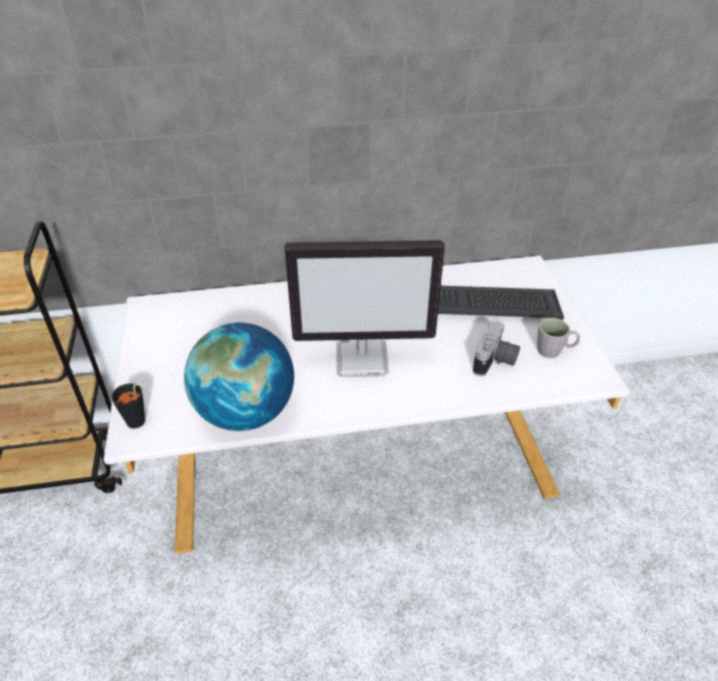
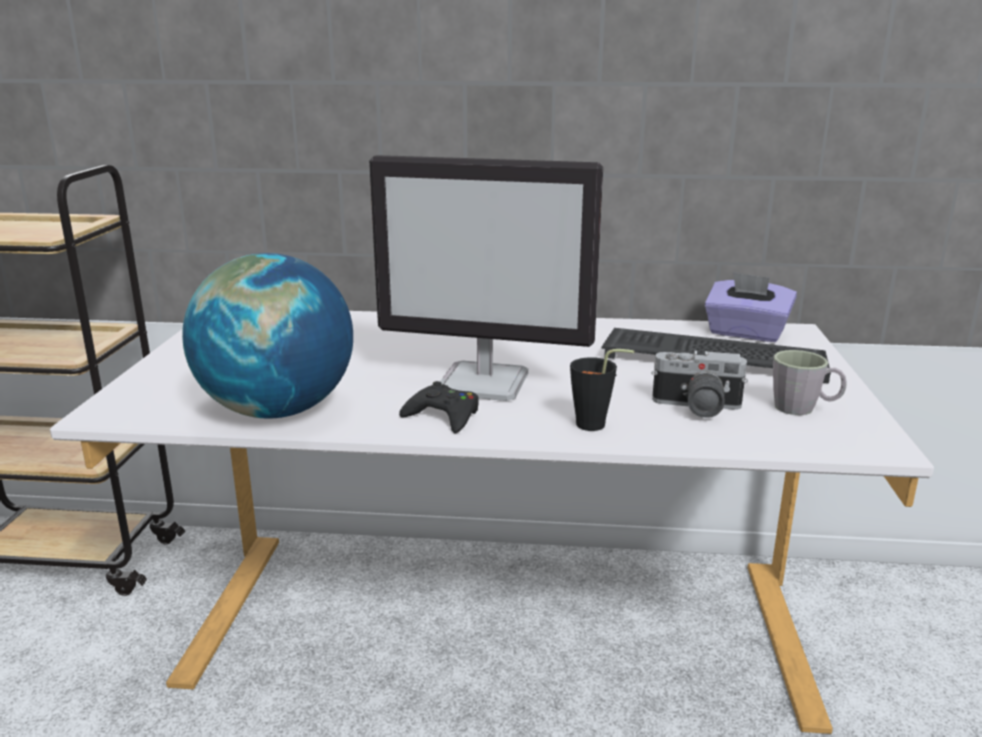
camera: 15 degrees right, 20 degrees down
black cup [111,383,150,429] -> black cup moved to [570,349,634,431]
camera [473,321,520,376] -> camera turned 60 degrees clockwise [651,350,748,418]
none -> black game controller [399,381,479,433]
none -> purple tissue box [705,272,797,342]

